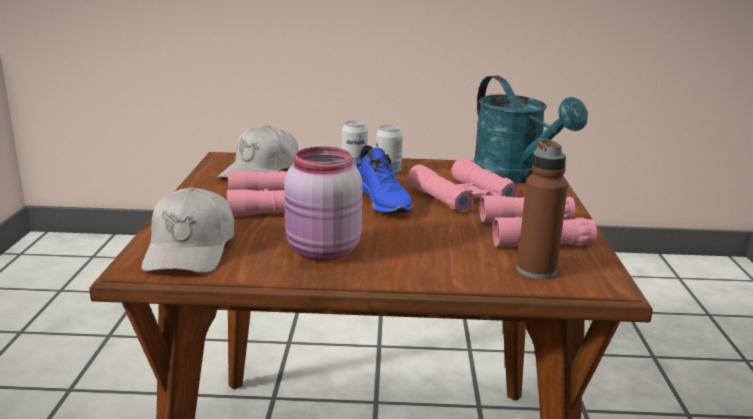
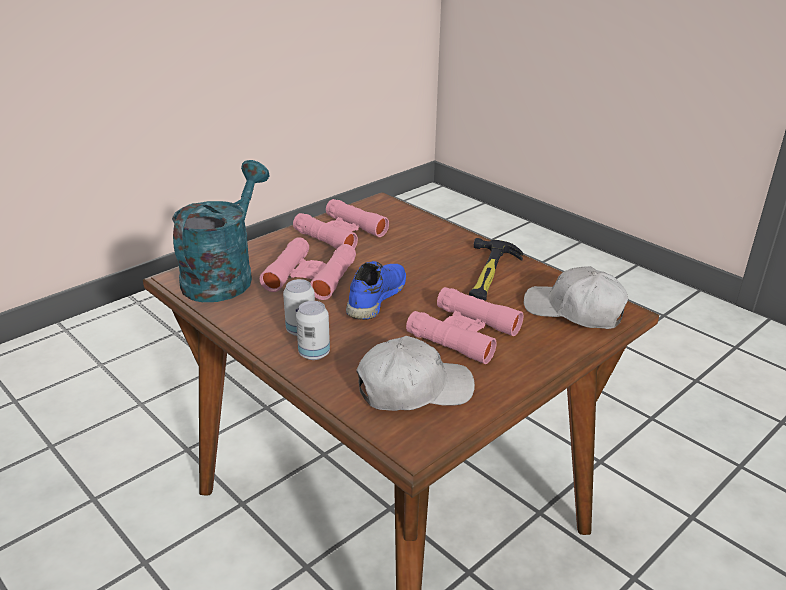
camera: 135 degrees left, 10 degrees up
white cap [142,187,234,273] -> white cap turned 105 degrees counterclockwise [524,266,628,329]
pink jar [284,147,363,261] -> hammer [469,238,523,301]
brown bottle [517,139,568,279] -> none

